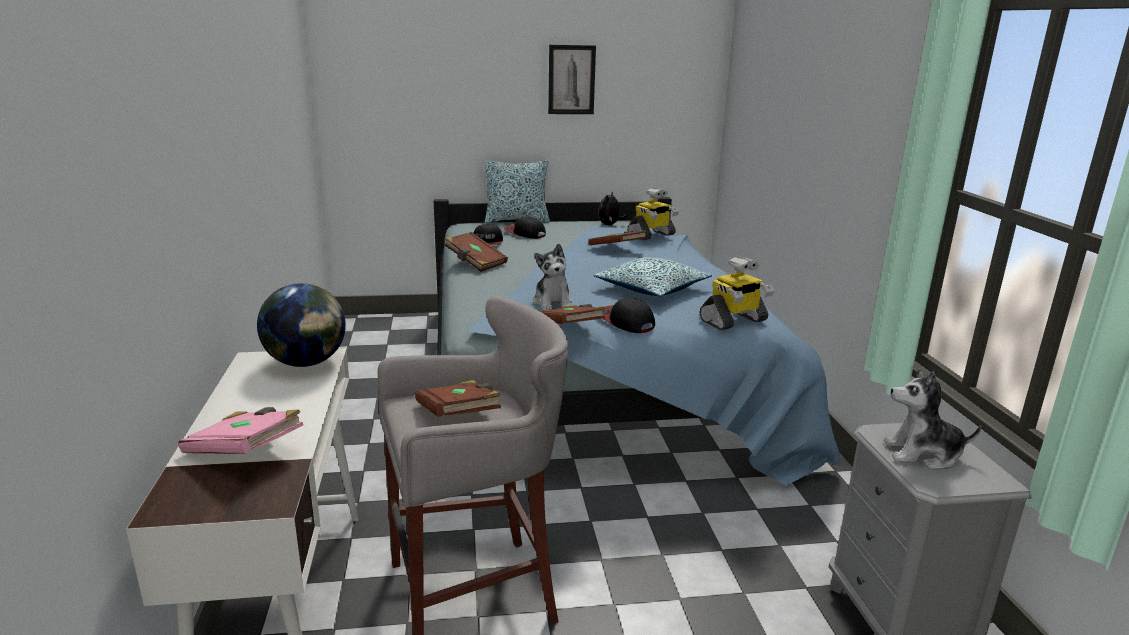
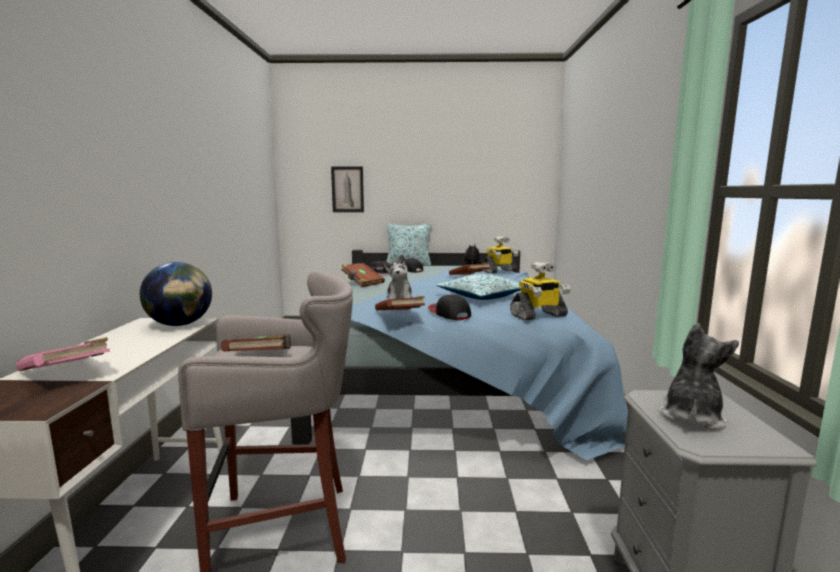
camera: 10 degrees right, 10 degrees down
picture [548,45,596,114] -> picture moved to [331,166,364,212]
plush toy [884,368,982,470] -> plush toy turned 105 degrees clockwise [659,323,739,430]

